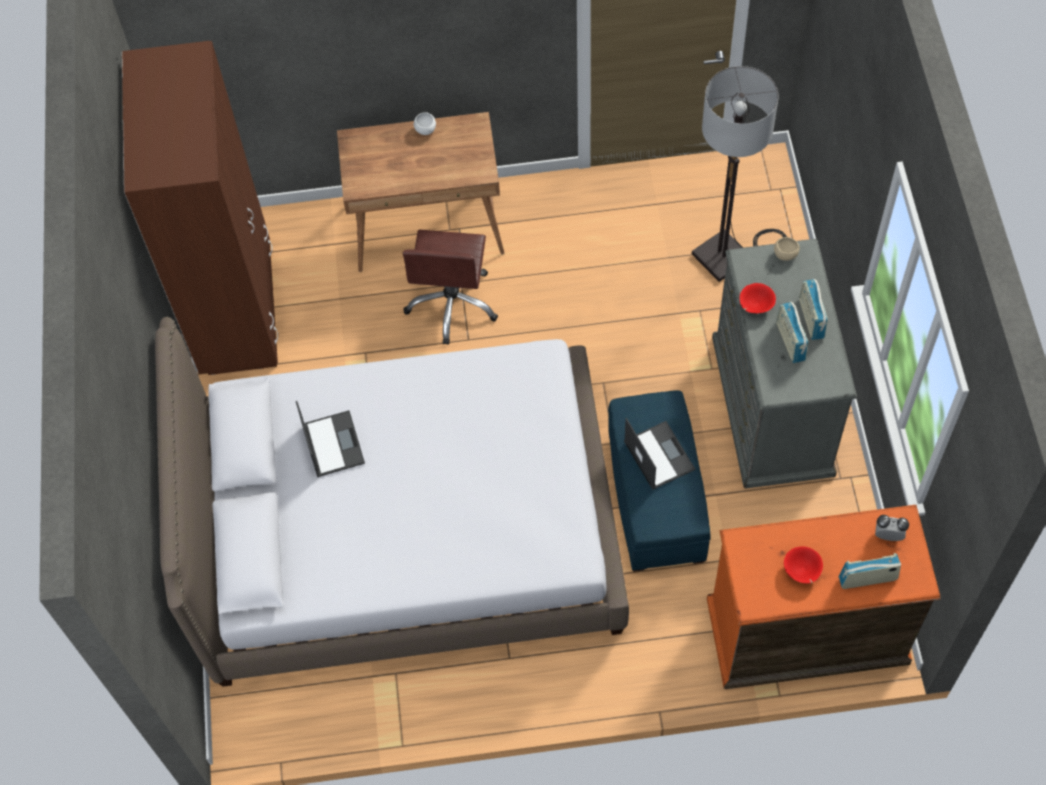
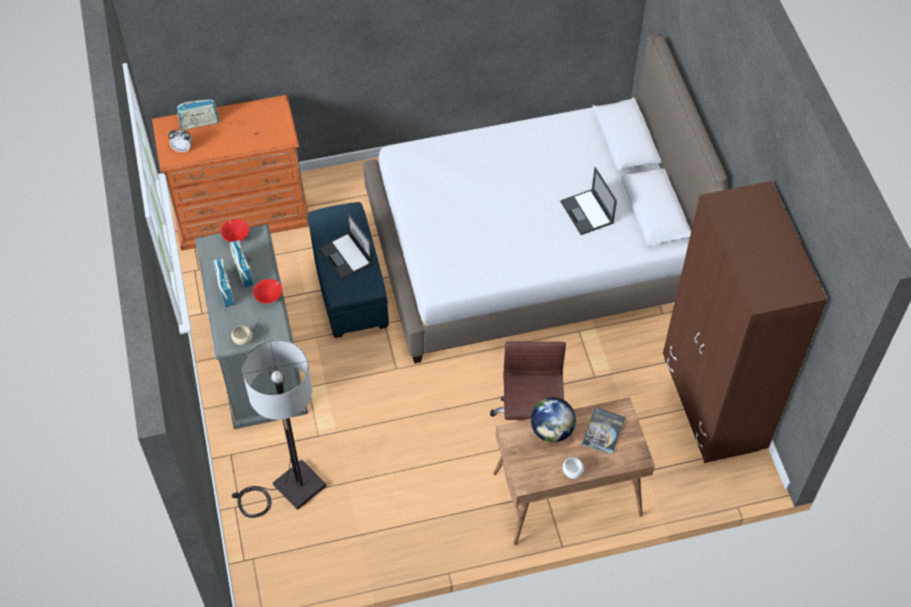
camera: 170 degrees right, 5 degrees down
red bowl [784,547,823,584] -> red bowl moved to [221,219,249,242]
none -> globe [531,397,576,443]
none -> book [581,407,626,455]

